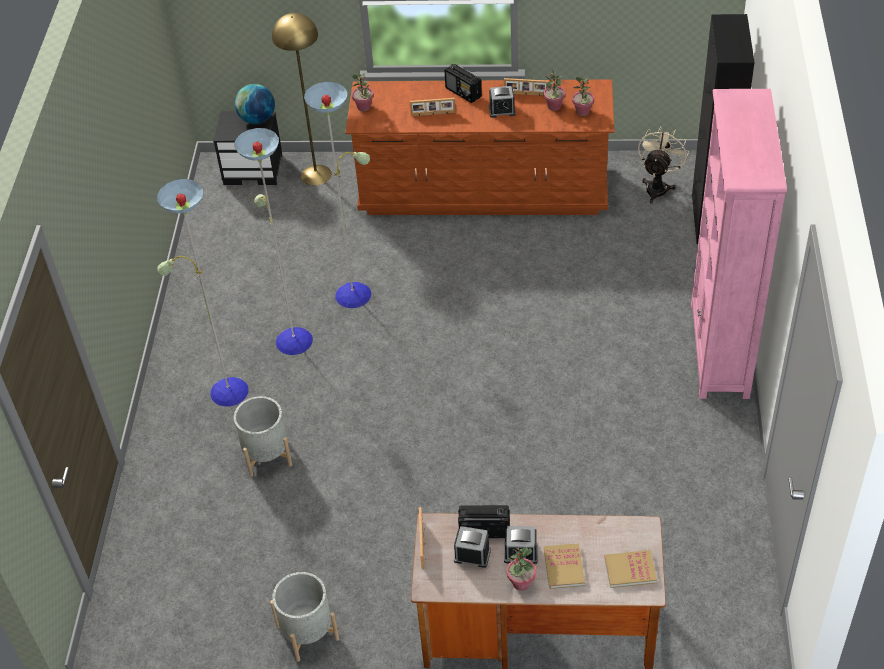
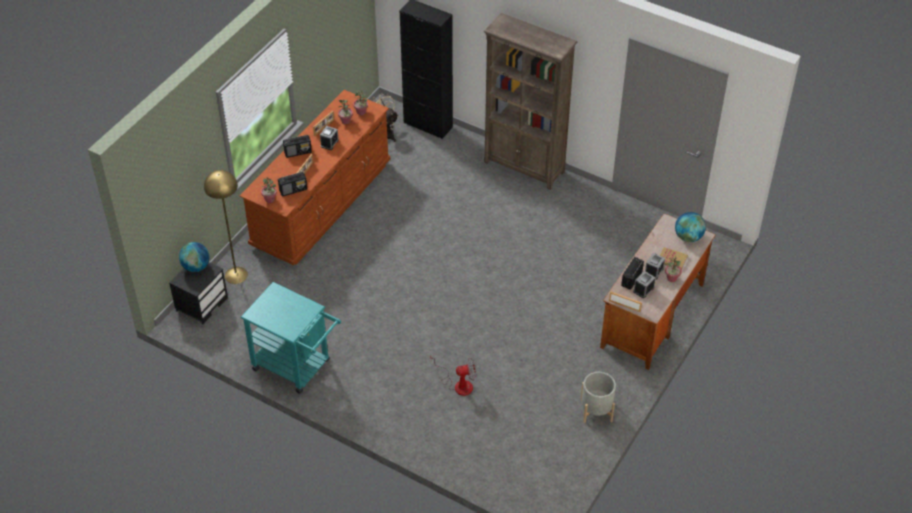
camera: 65 degrees left, 0 degrees up
floor lamp [157,82,371,407] -> none
grey planter [234,396,292,477] -> fan [431,357,477,396]
book [604,550,657,588] -> globe [675,212,706,242]
pink bookcase [691,89,787,399] -> brown bookcase [484,13,577,190]
none -> turquoise cart [241,282,341,394]
none -> radio [278,172,307,196]

